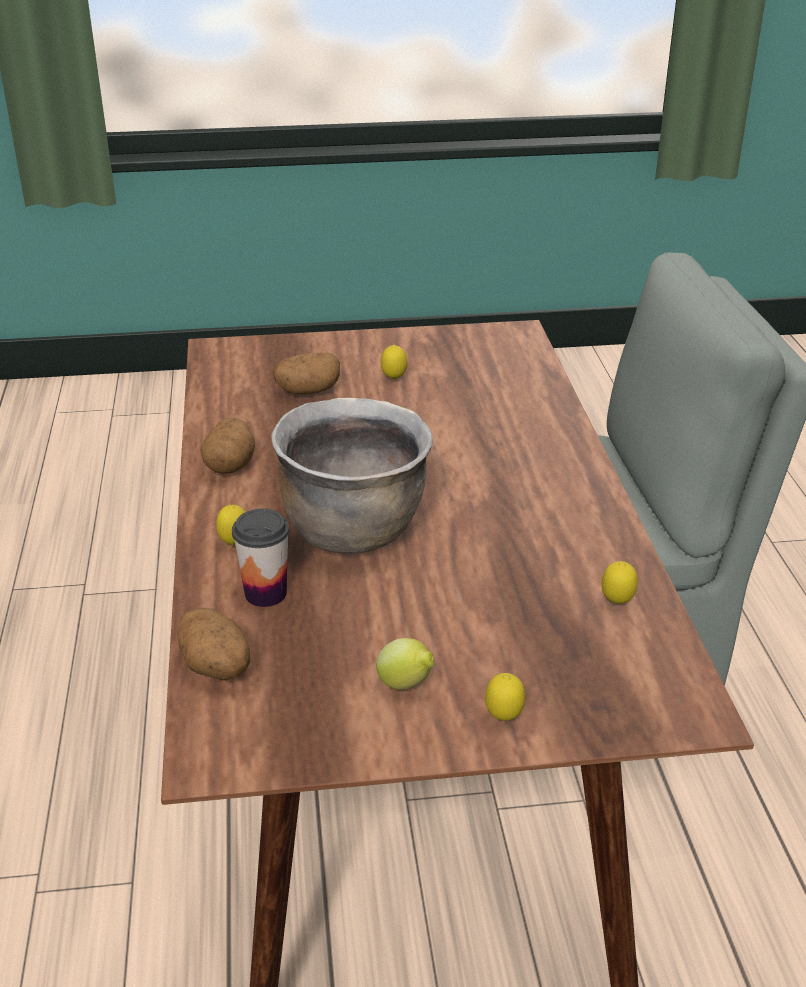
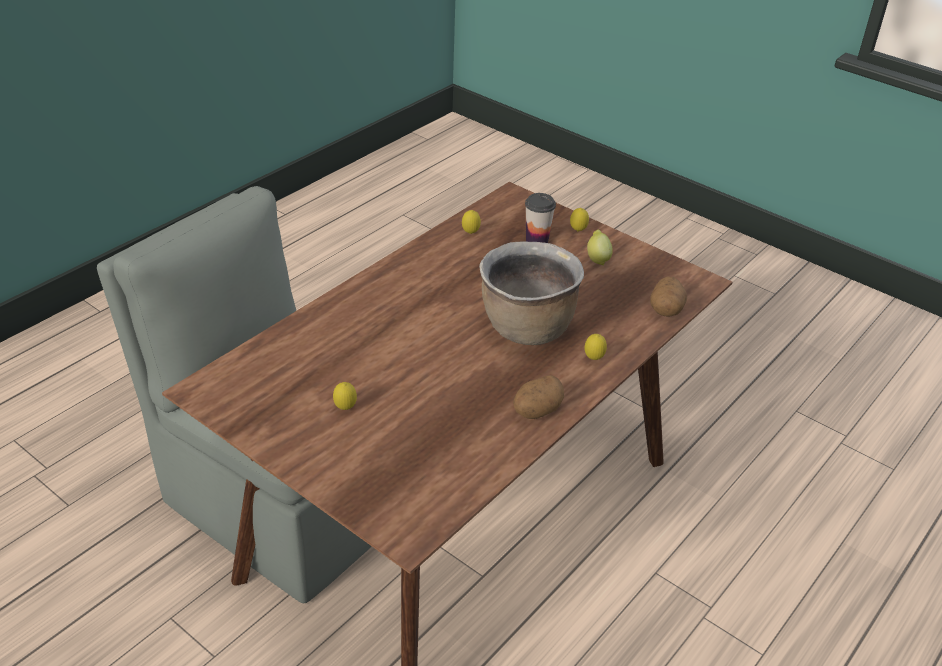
camera: 135 degrees left, 5 degrees up
cup [232,509,289,607] -> cup moved to [525,193,556,243]
potato [272,353,340,395] -> none

